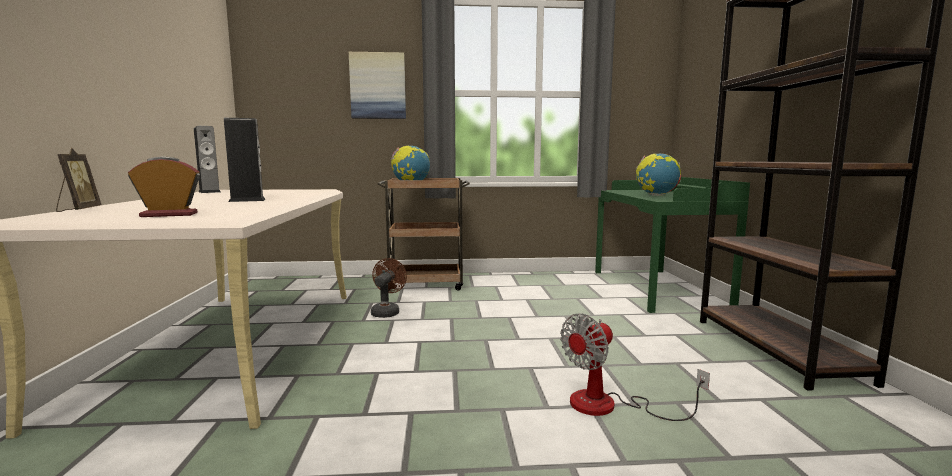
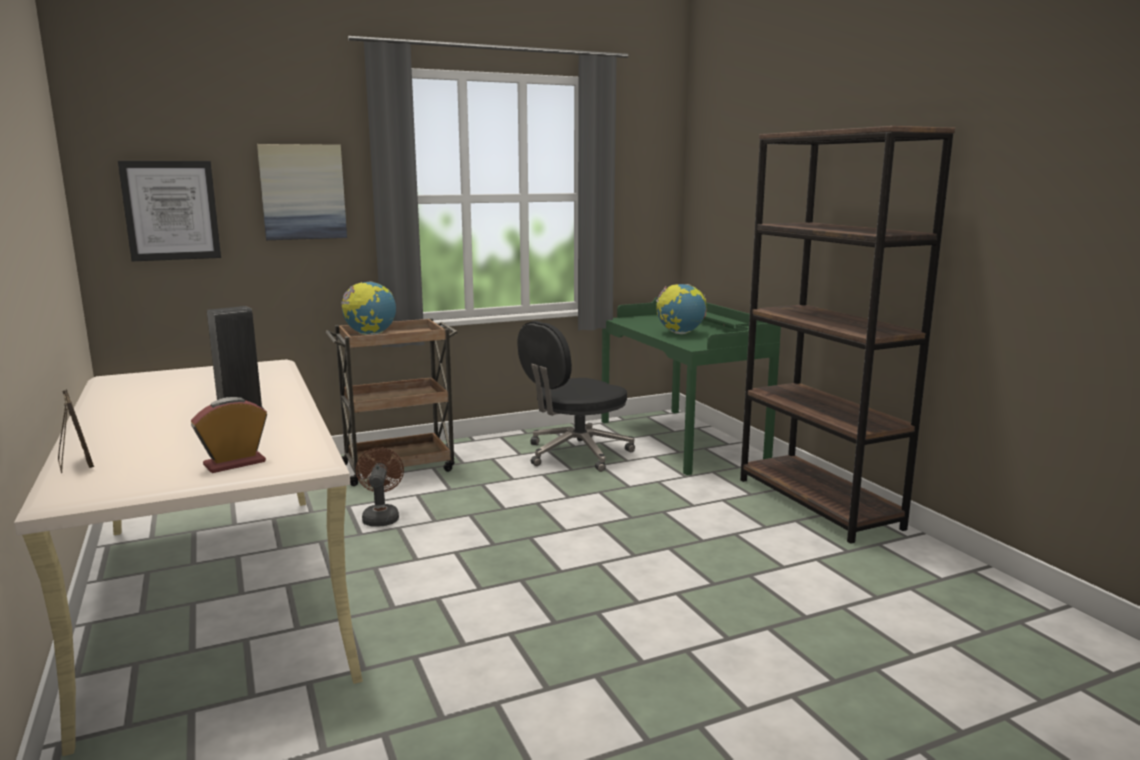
camera: 20 degrees left, 5 degrees up
speaker [194,126,221,193] -> none
fan [560,313,710,421] -> none
none -> picture [118,161,221,261]
none -> black office chair [517,321,635,472]

